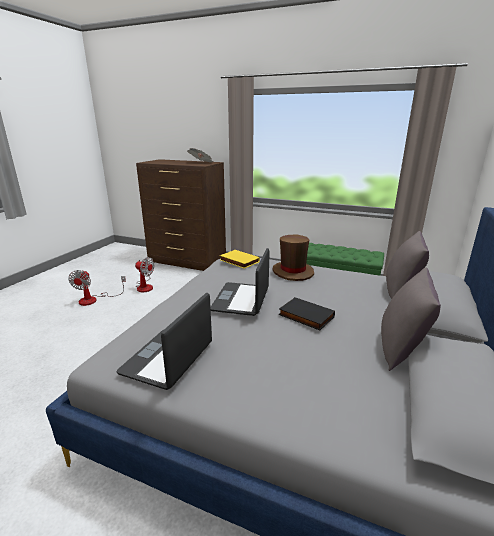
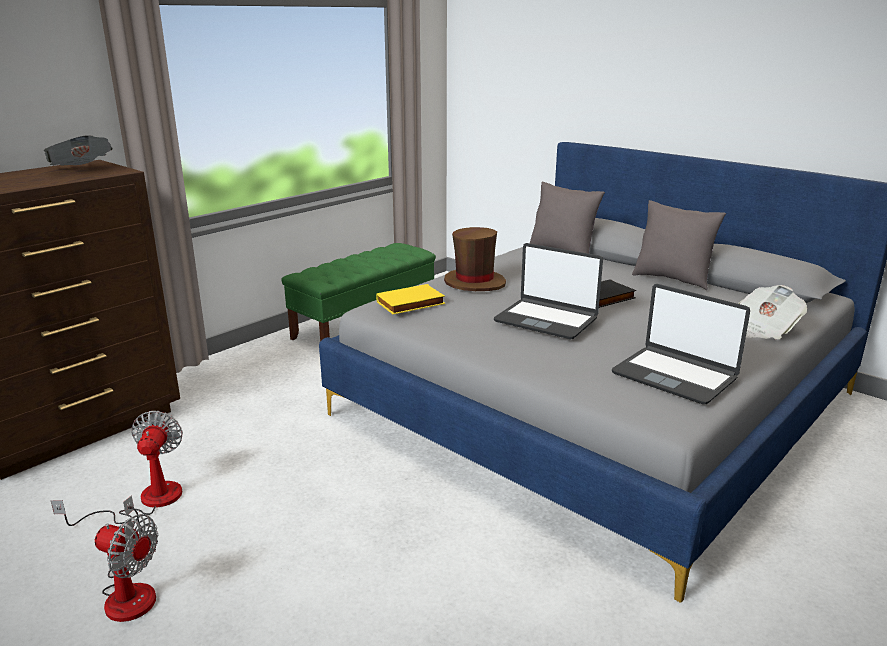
camera: 70 degrees left, 0 degrees up
fan [135,257,155,292] -> fan turned 45 degrees counterclockwise [51,411,183,526]
none -> newspaper [738,285,807,339]

